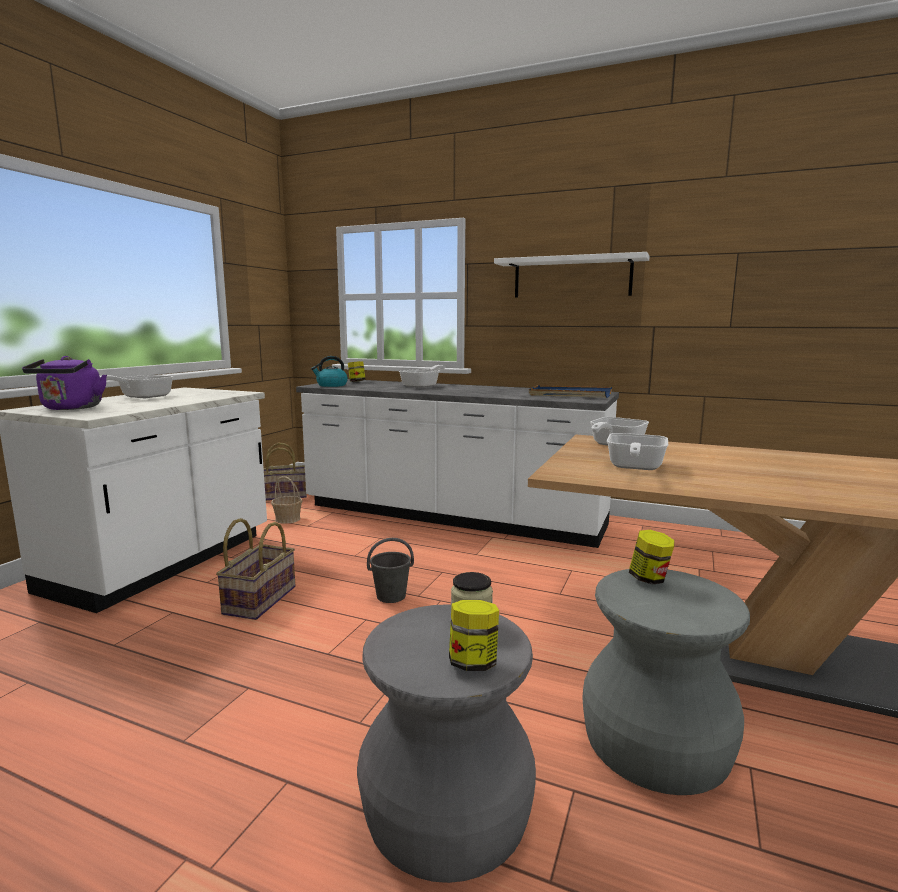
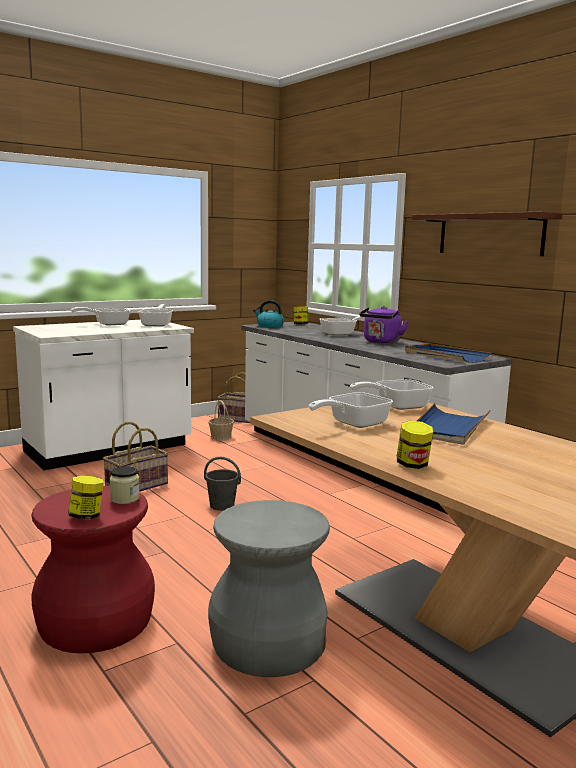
camera: 30 degrees right, 0 degrees up
purple kettle [22,356,107,410] -> purple kettle moved to [360,306,409,344]
grey stool [357,604,536,883] -> red stool [31,486,155,653]
white shelf [494,252,650,298] -> brown shelf [412,211,562,256]
jar [629,530,674,584] -> jar moved to [397,421,433,469]
none -> frying pan [138,304,173,327]
none -> blue tray [417,403,491,445]

